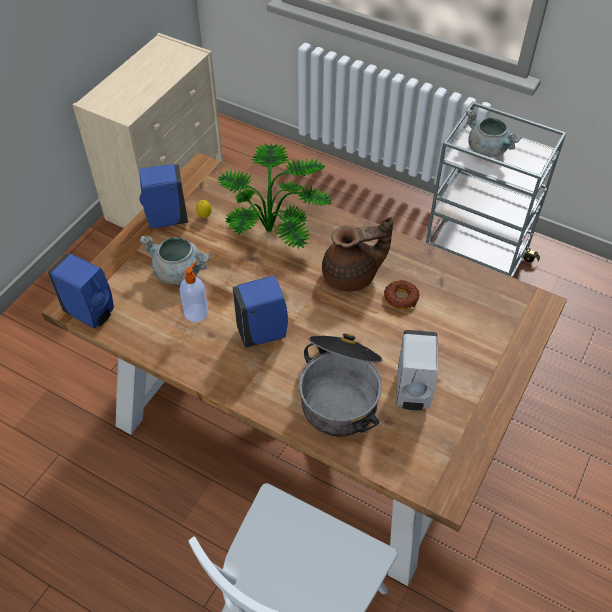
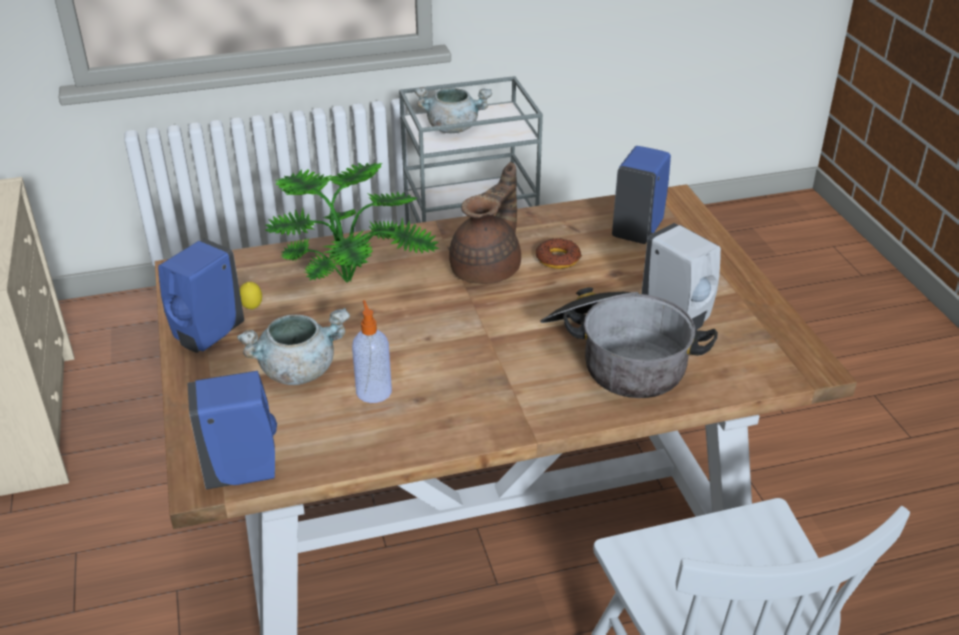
camera: 45 degrees left, 15 degrees down
blue soap dispenser [232,275,288,348] -> blue soap dispenser moved to [612,146,671,244]

